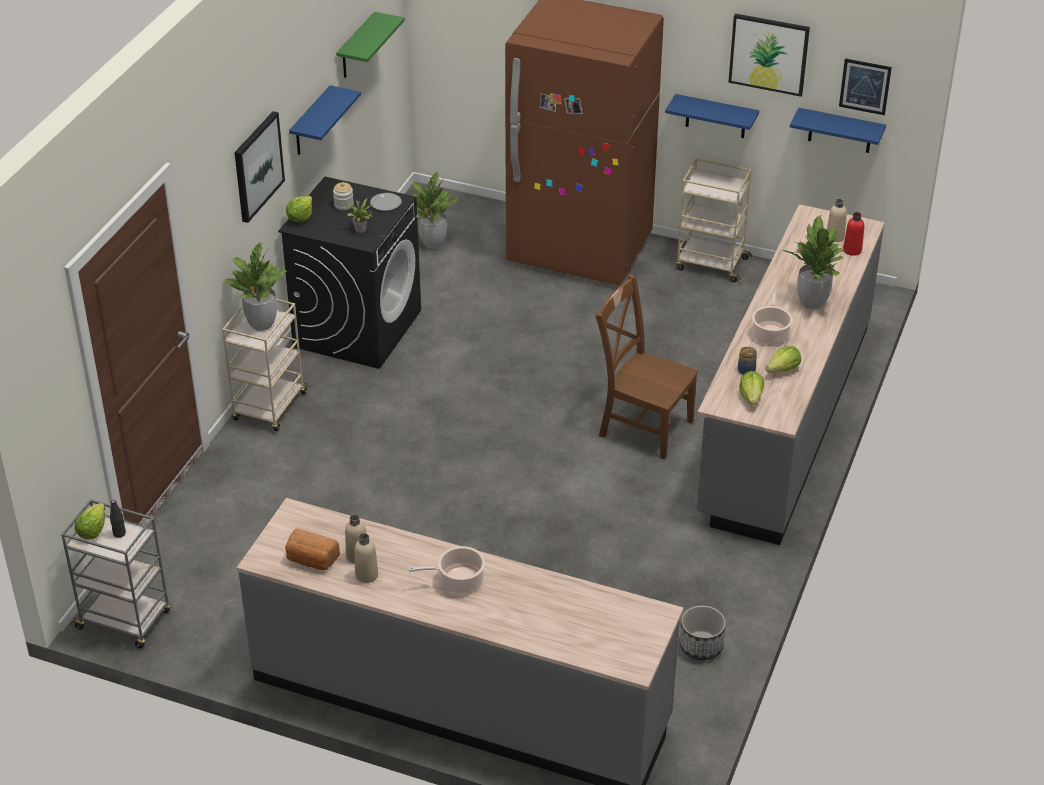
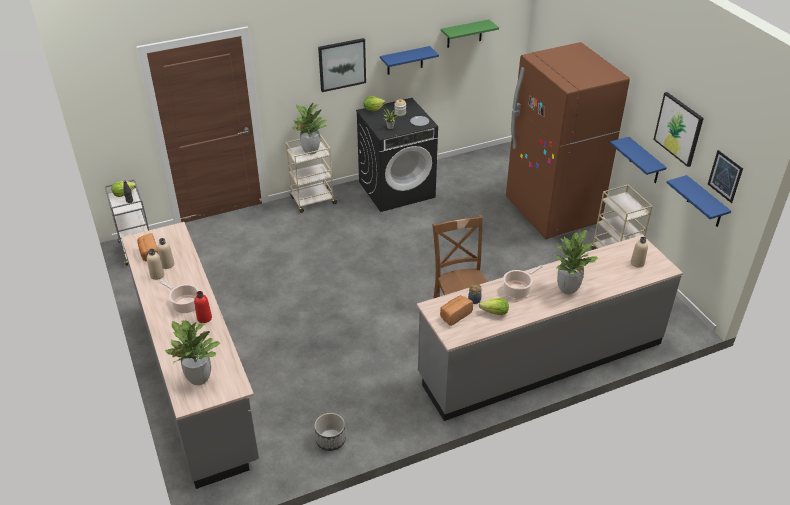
camera: 45 degrees right, 0 degrees up
potted plant [412,172,459,249] -> potted plant moved to [165,320,220,385]
lettuce [739,371,764,406] -> bread [440,295,473,326]
red bottle [843,212,864,256] -> red bottle moved to [194,291,212,323]

